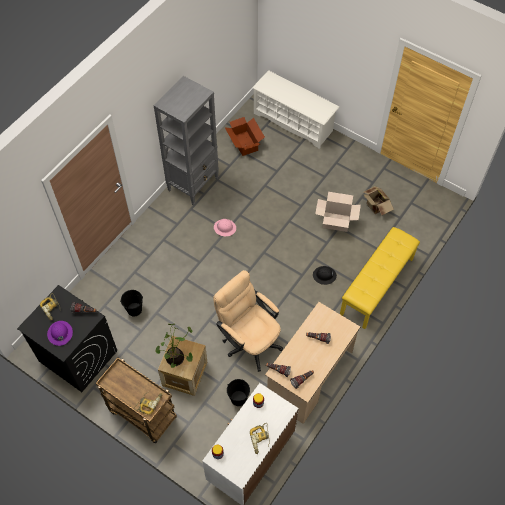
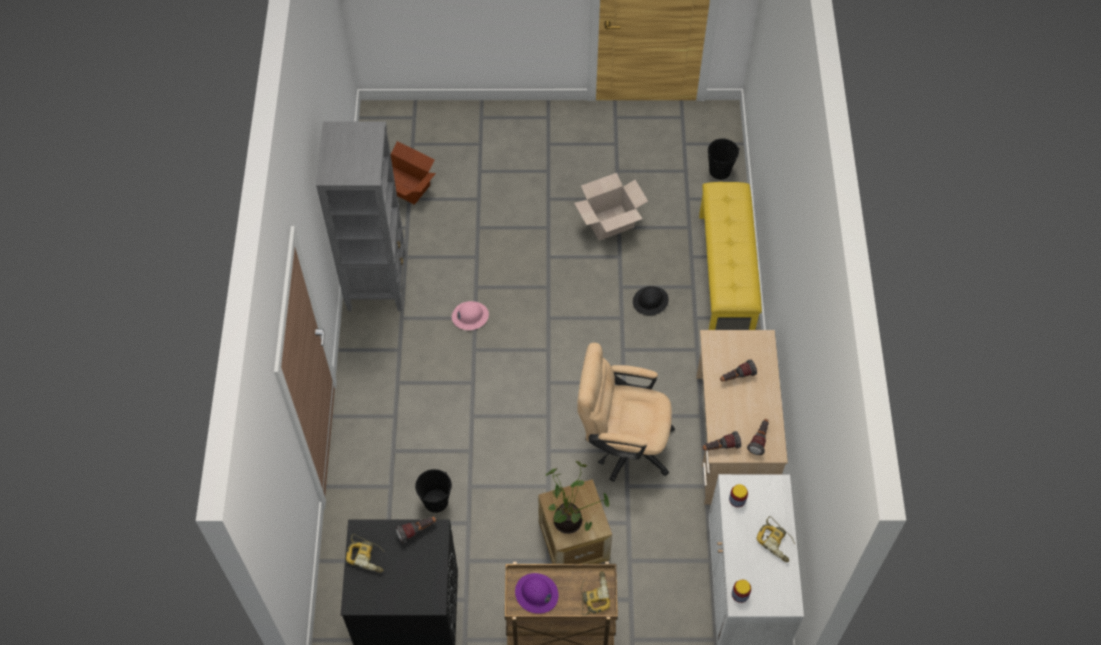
camera: 35 degrees left, 0 degrees up
purple hard hat [47,321,73,346] -> purple hard hat moved to [515,573,559,614]
black bucket [227,379,250,406] -> black bucket moved to [708,139,740,180]
white shoe rack [252,70,339,149] -> none
cardboard box [363,186,394,215] -> none

